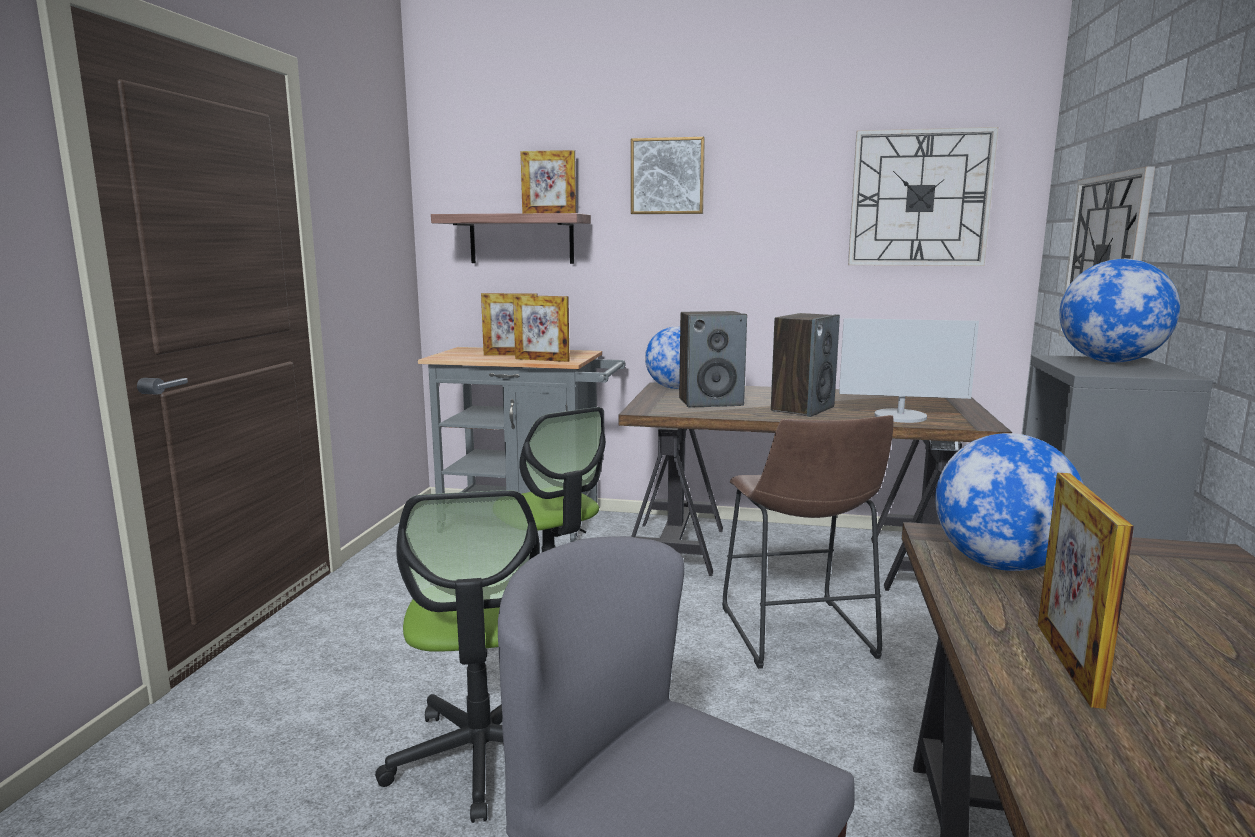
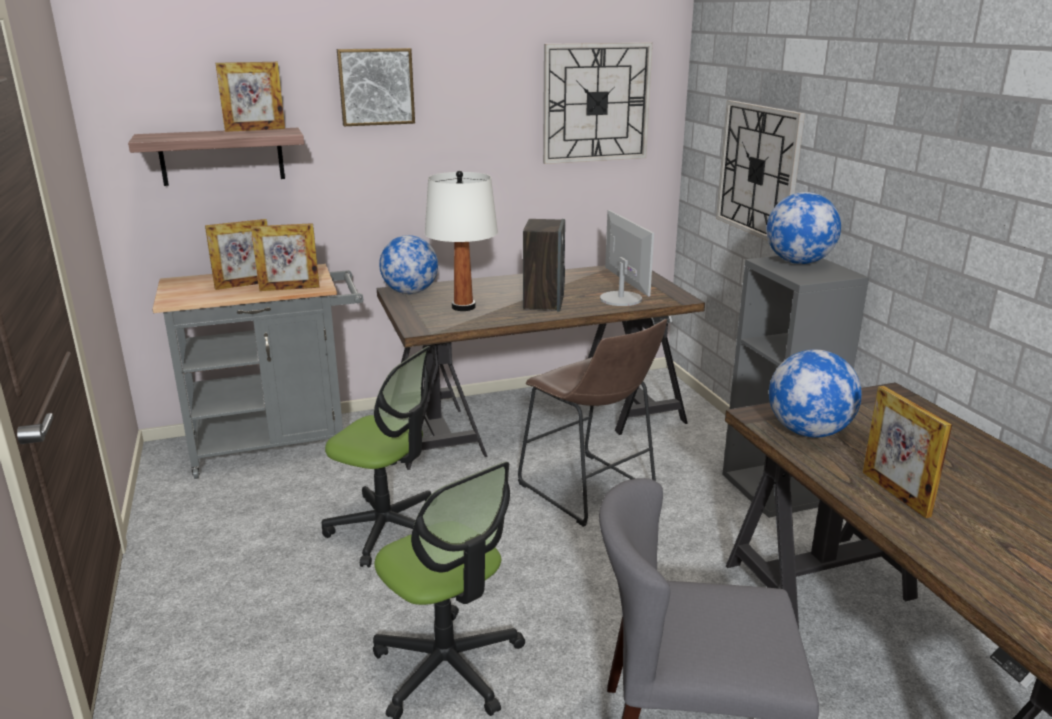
camera: 30 degrees left, 10 degrees up
speaker [679,311,747,408] -> white table lamp [425,170,498,311]
monitor [839,318,979,423] -> monitor turned 90 degrees counterclockwise [600,210,654,306]

